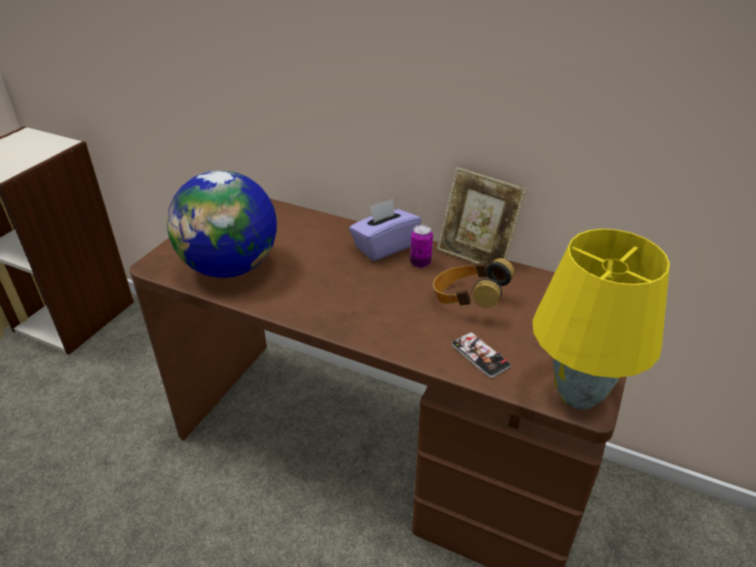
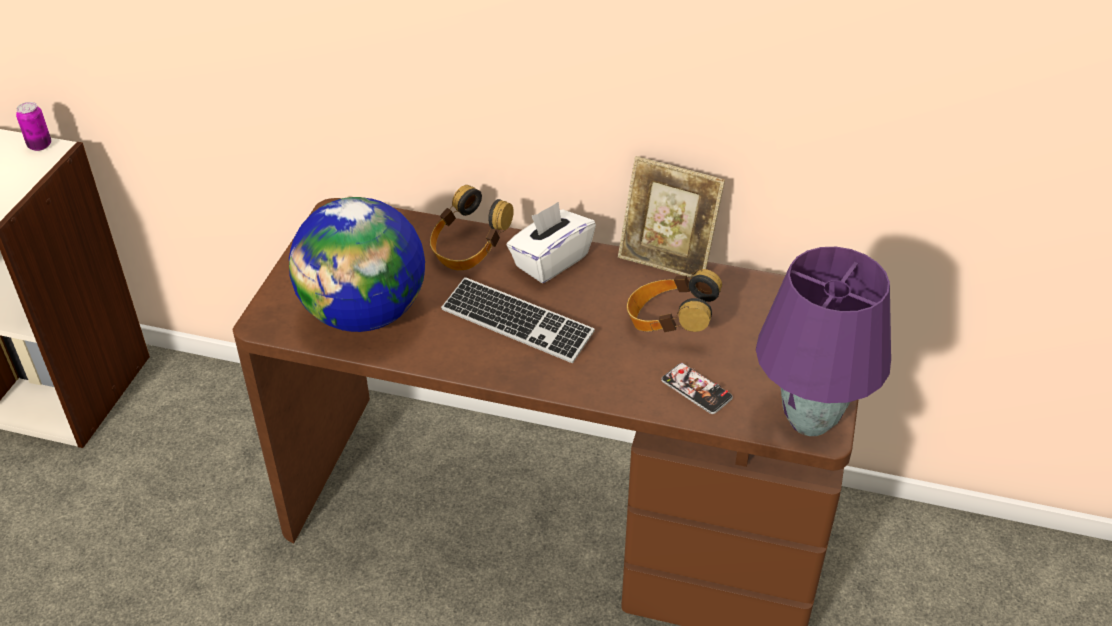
camera: 10 degrees left, 5 degrees up
purple tissue box [349,199,421,261] -> white tissue box [506,202,596,283]
can [410,225,433,268] -> can moved to [16,102,51,151]
yellow table lamp [532,229,670,409] -> purple table lamp [756,247,891,436]
none -> headphones [430,185,514,270]
none -> keyboard [441,277,595,363]

